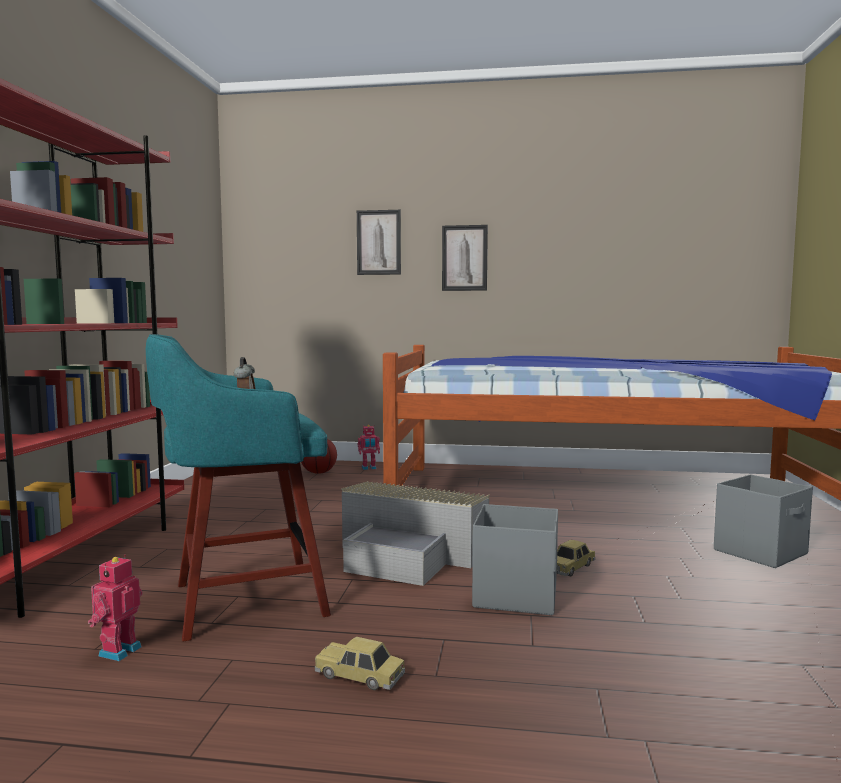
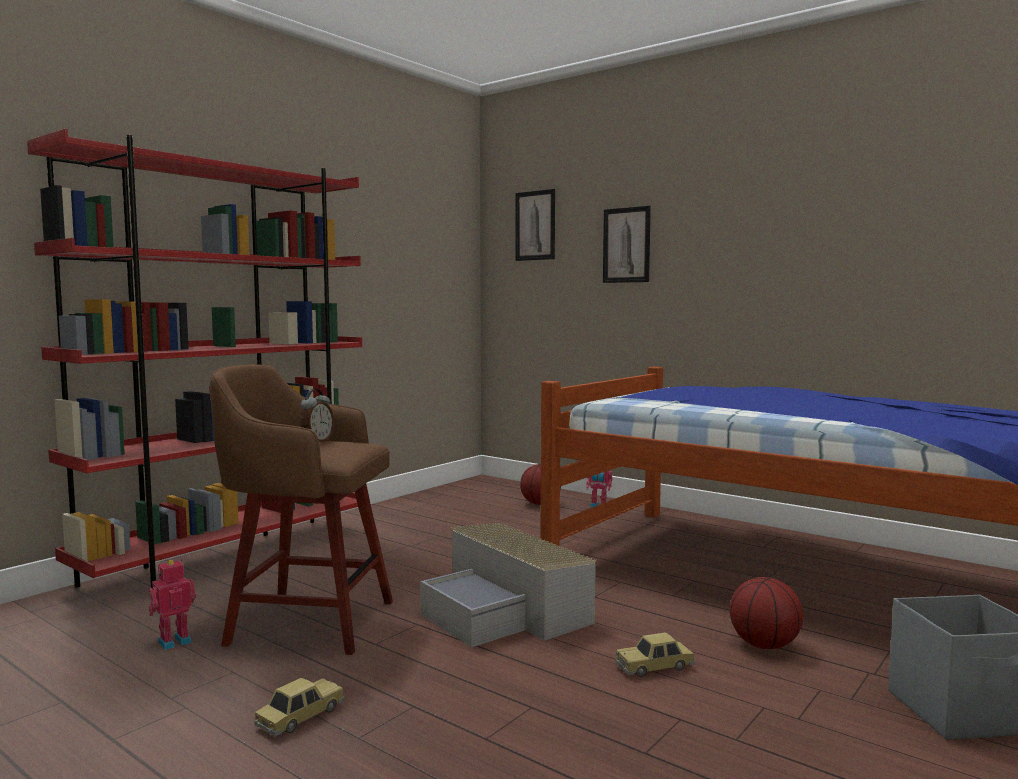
camera: 30 degrees right, 0 degrees up
turquoise stool [146,334,331,642] -> brown stool [210,364,393,655]
toy car [315,637,405,690] -> toy car turned 75 degrees clockwise [255,678,344,736]
picture [442,225,488,291] -> picture moved to [515,189,555,261]
grey storage box [472,504,558,615] -> none
none -> basketball [730,577,803,649]

